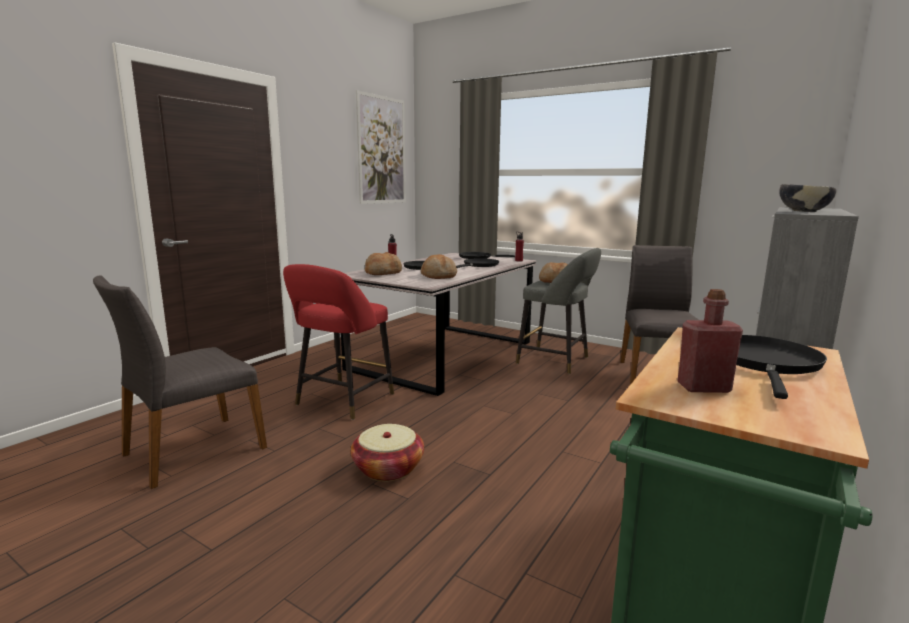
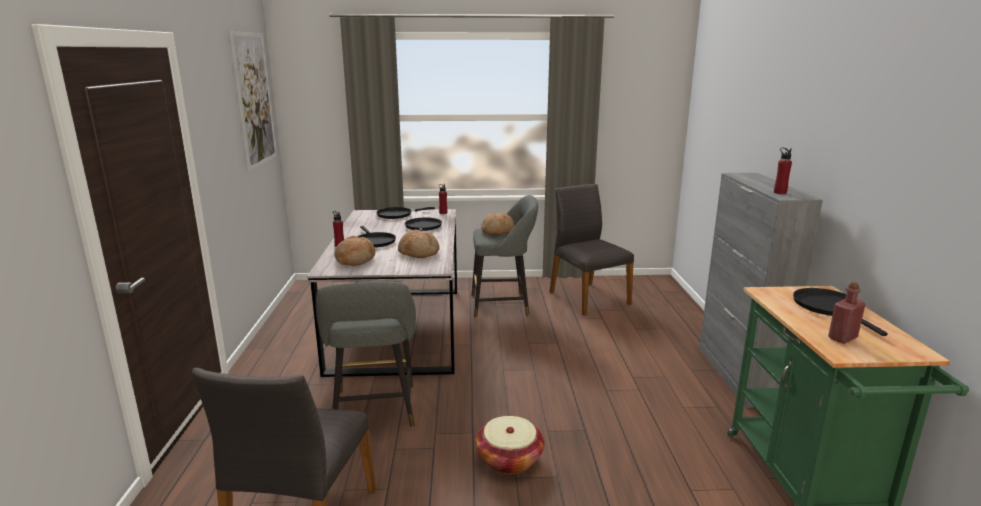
camera: 35 degrees left, 5 degrees up
red stool [283,264,394,420] -> grey stool [316,282,416,428]
bowl [779,184,837,212] -> red bottle [774,148,792,194]

